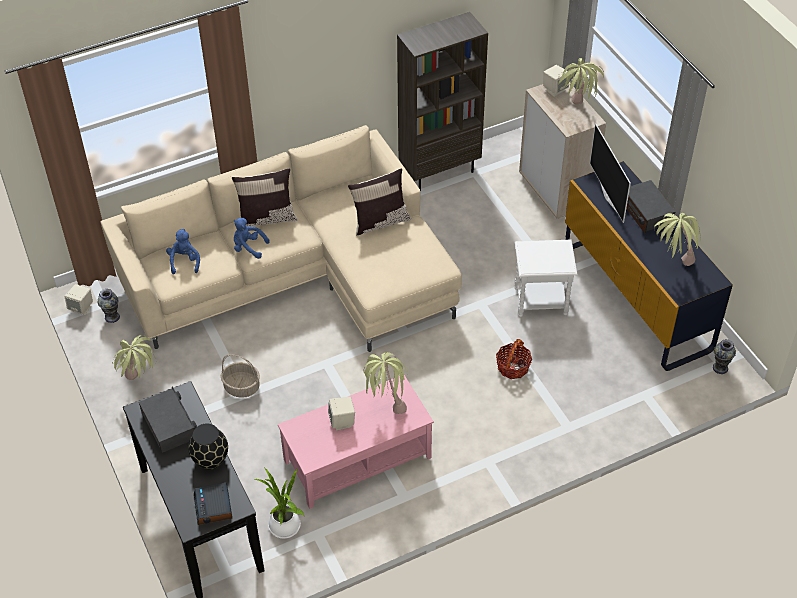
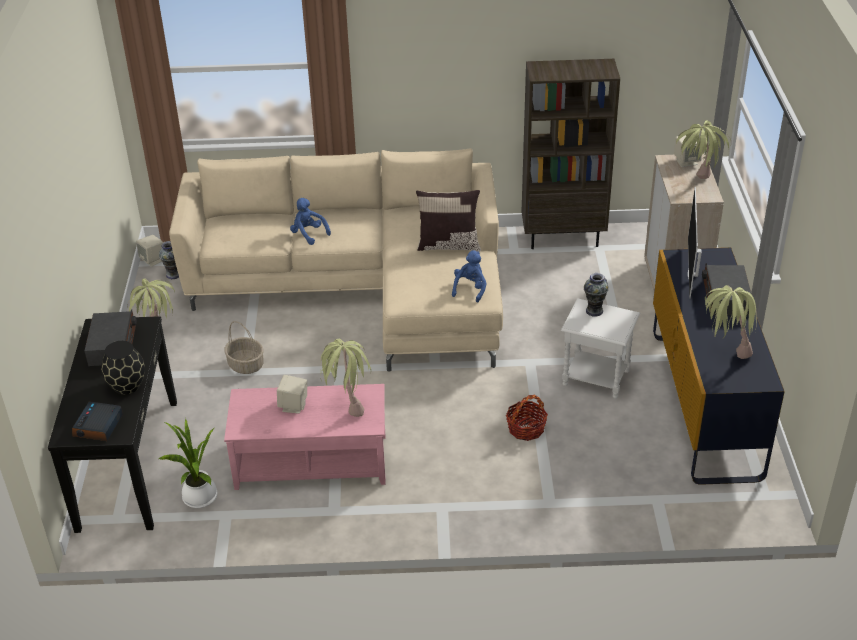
camera: 25 degrees right, 10 degrees down
blue plush toy [166,229,200,274] -> blue plush toy moved to [452,251,487,302]
pillow [232,168,298,227] -> none
vase [713,339,736,374] -> vase moved to [584,273,609,317]

